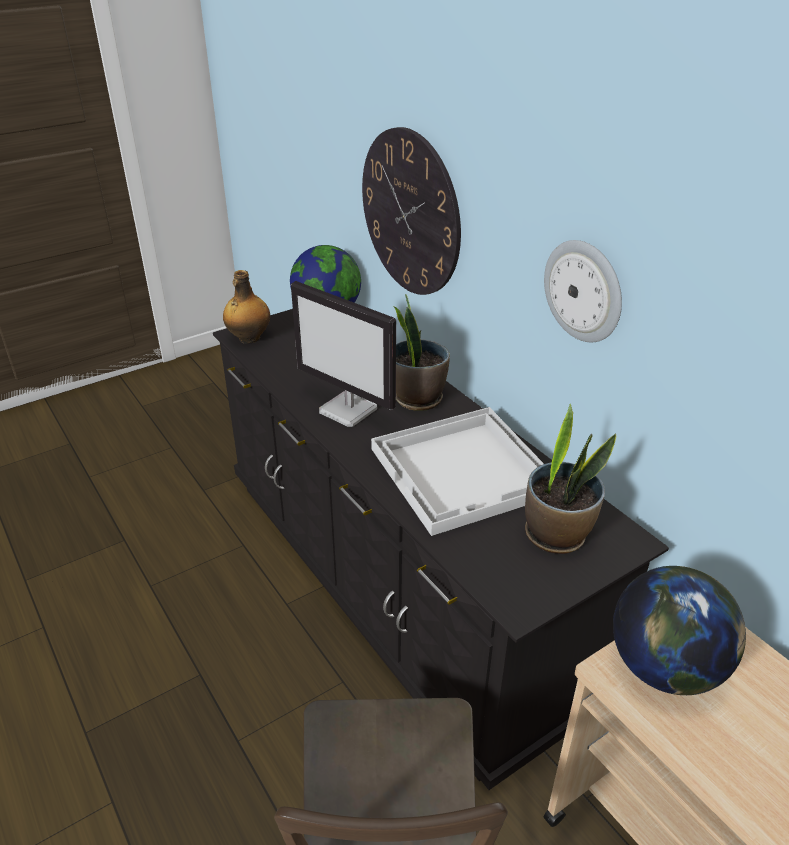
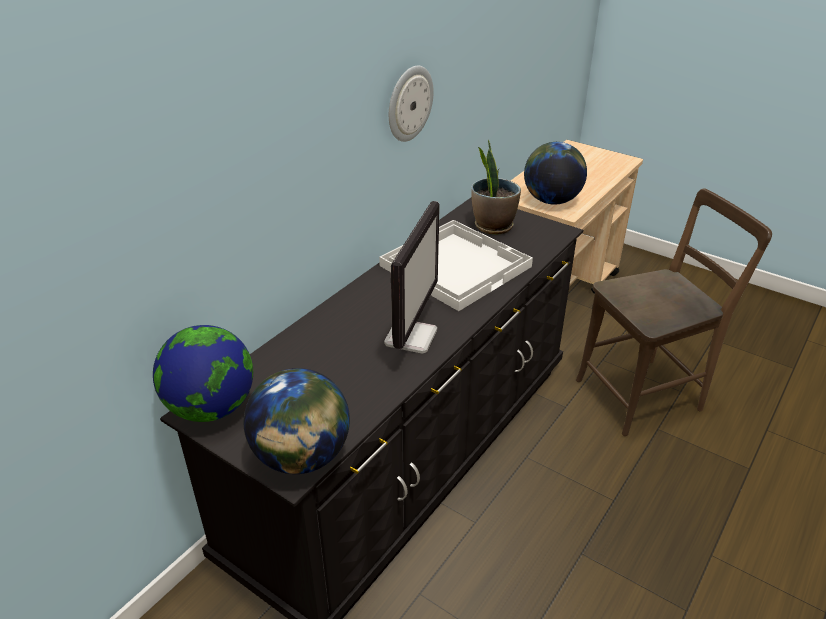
camera: 110 degrees left, 0 degrees up
bottle [223,270,270,344] -> globe [244,368,350,474]
wall clock [362,127,461,295] -> none
potted plant [393,294,450,411] -> none

